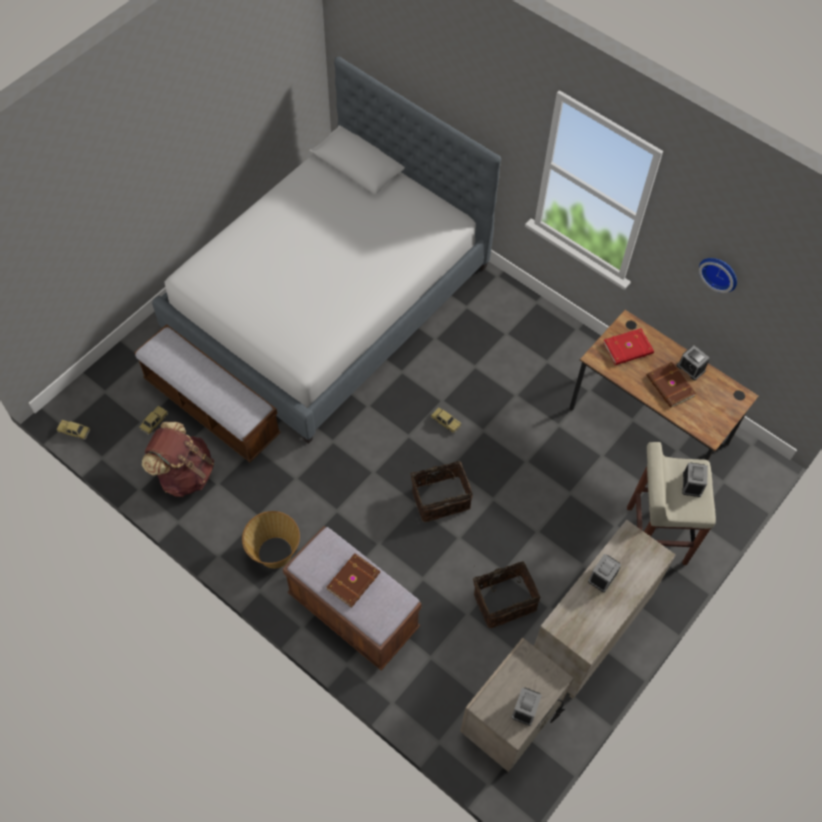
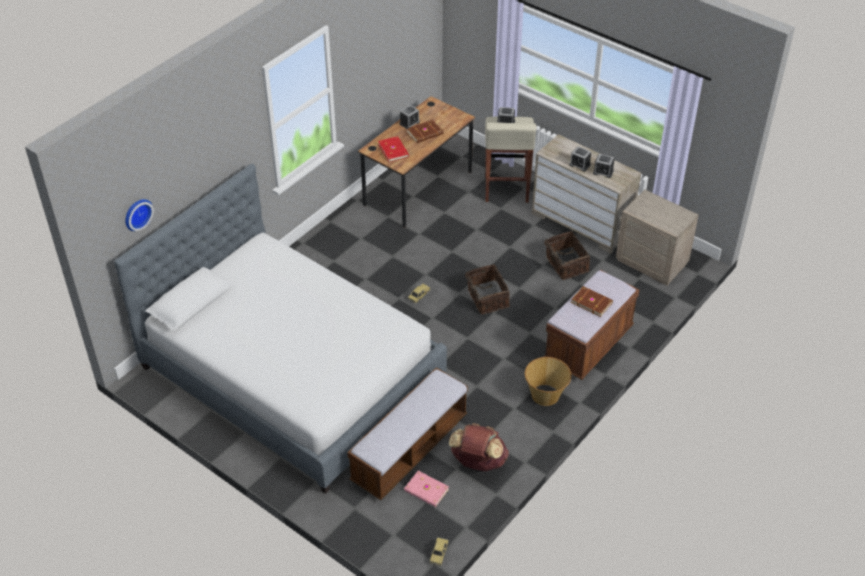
camera: 90 degrees left, 15 degrees down
toy car [139,406,169,435] -> pink book [404,471,449,507]
alarm clock [512,687,542,726] -> alarm clock moved to [593,154,614,178]
wall clock [699,258,737,293] -> wall clock moved to [125,199,154,231]

